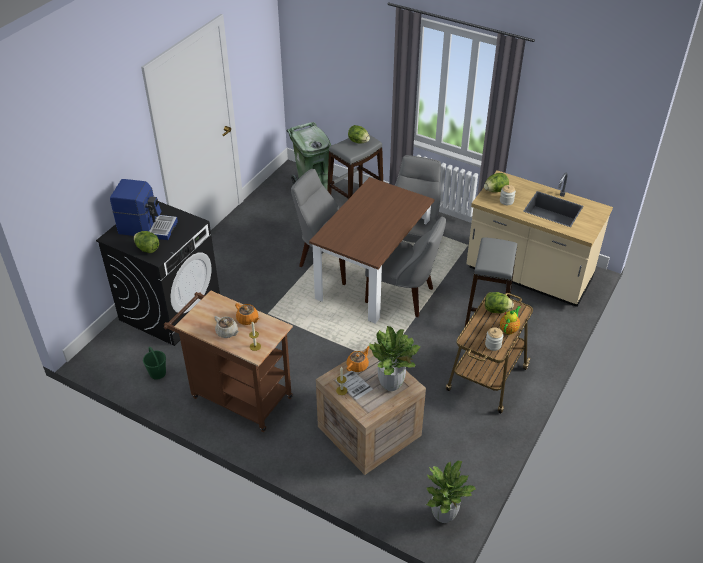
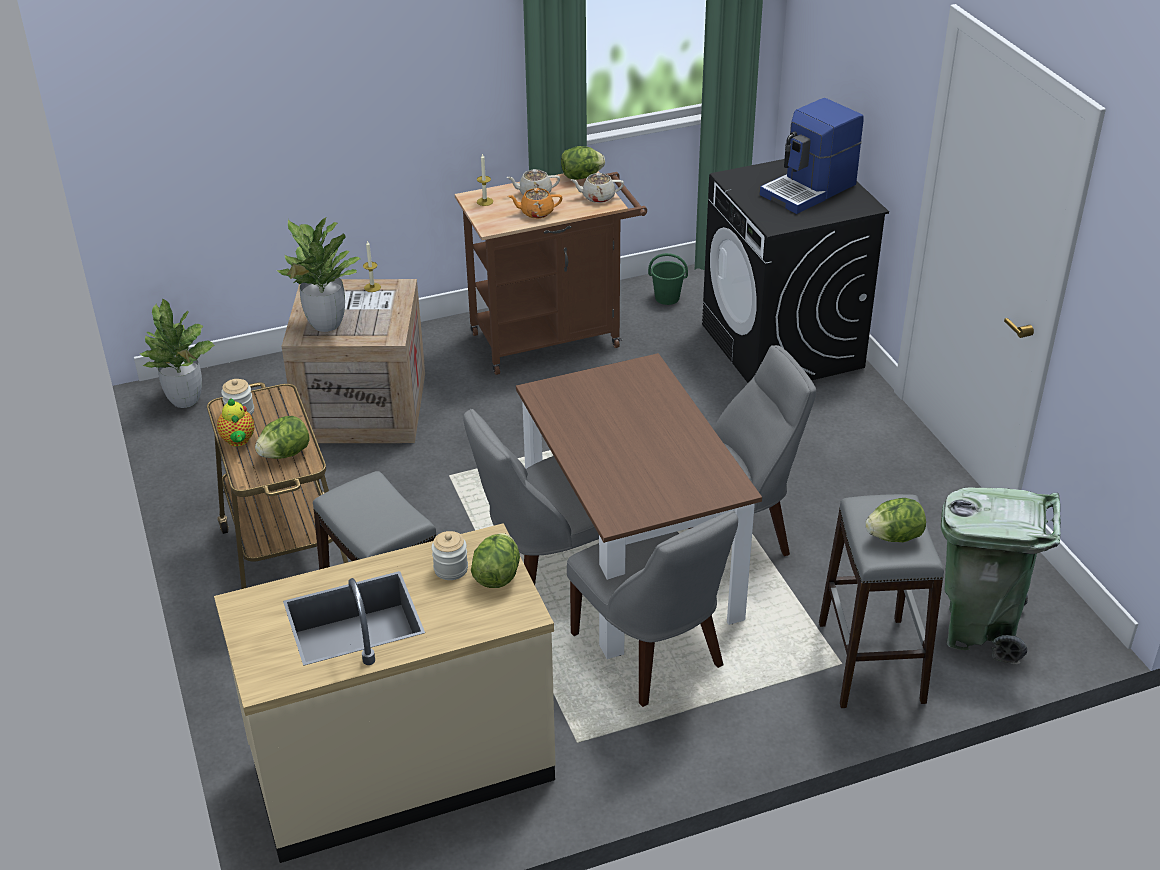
camera: 130 degrees right, 5 degrees down
lettuce [134,231,159,253] -> lettuce moved to [561,146,605,180]
orange teapot [346,346,369,372] -> none
none -> beige teapot [570,173,624,203]

